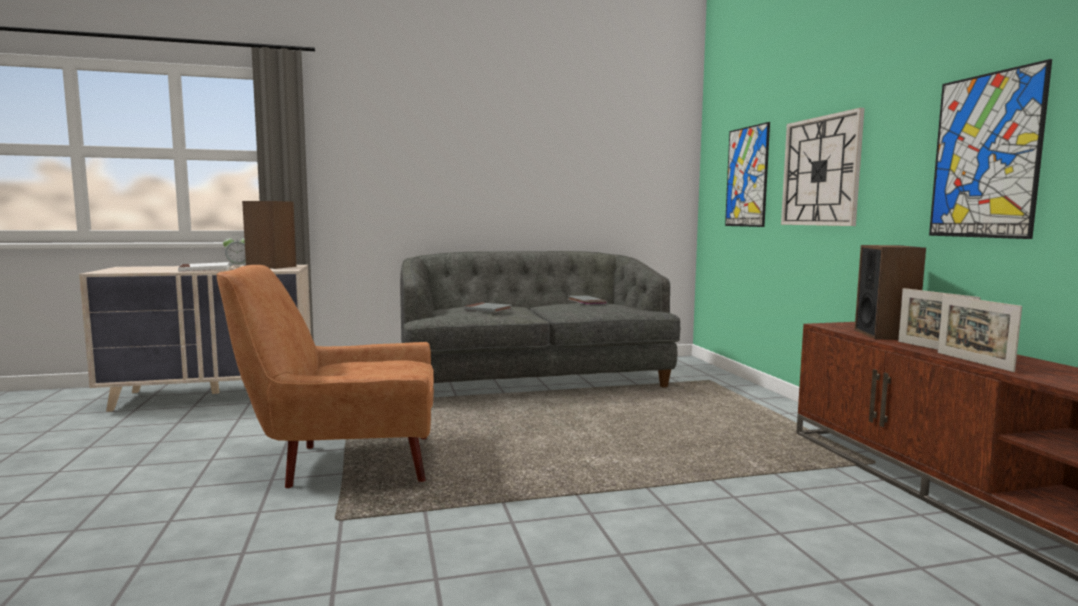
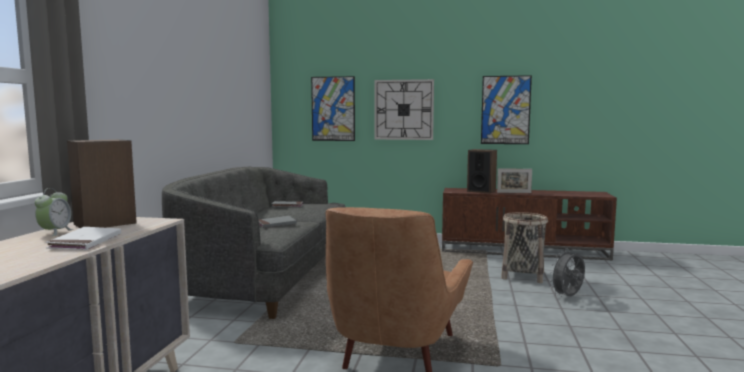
camera: 65 degrees left, 0 degrees up
picture frame [937,295,1022,372] -> none
none -> basket [501,212,548,283]
none -> grey fan [549,248,585,297]

